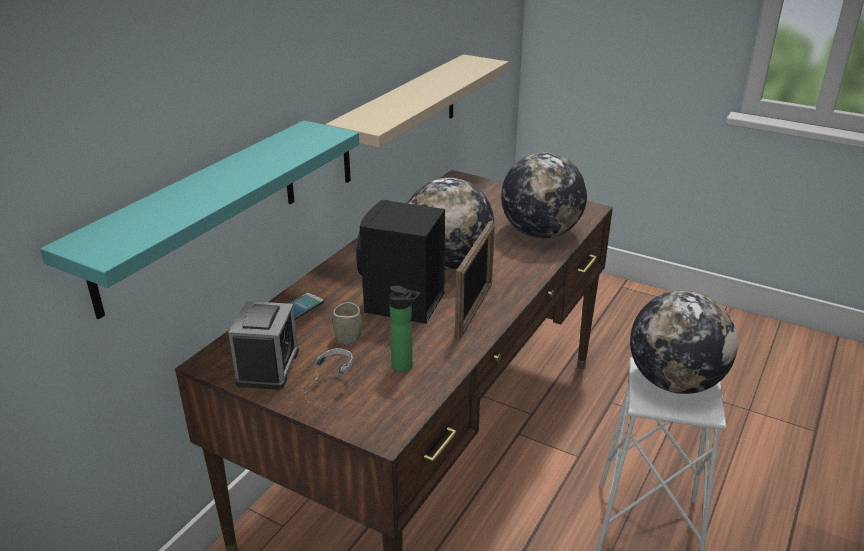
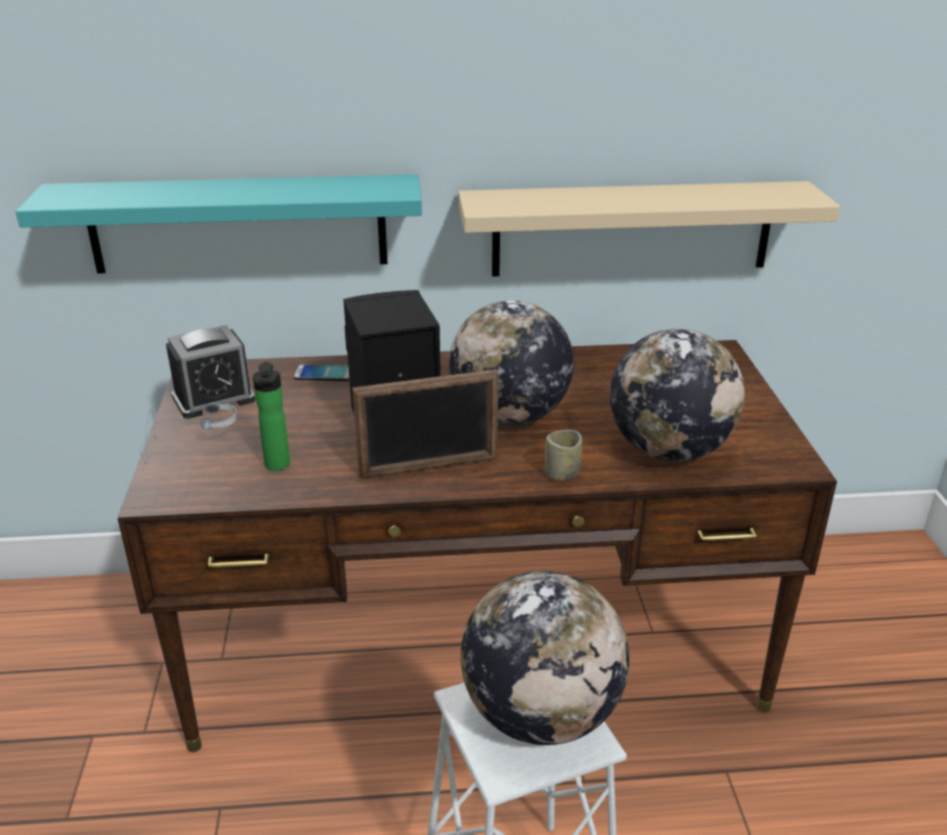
camera: 55 degrees right, 0 degrees up
cup [333,302,362,345] -> cup moved to [545,430,582,481]

